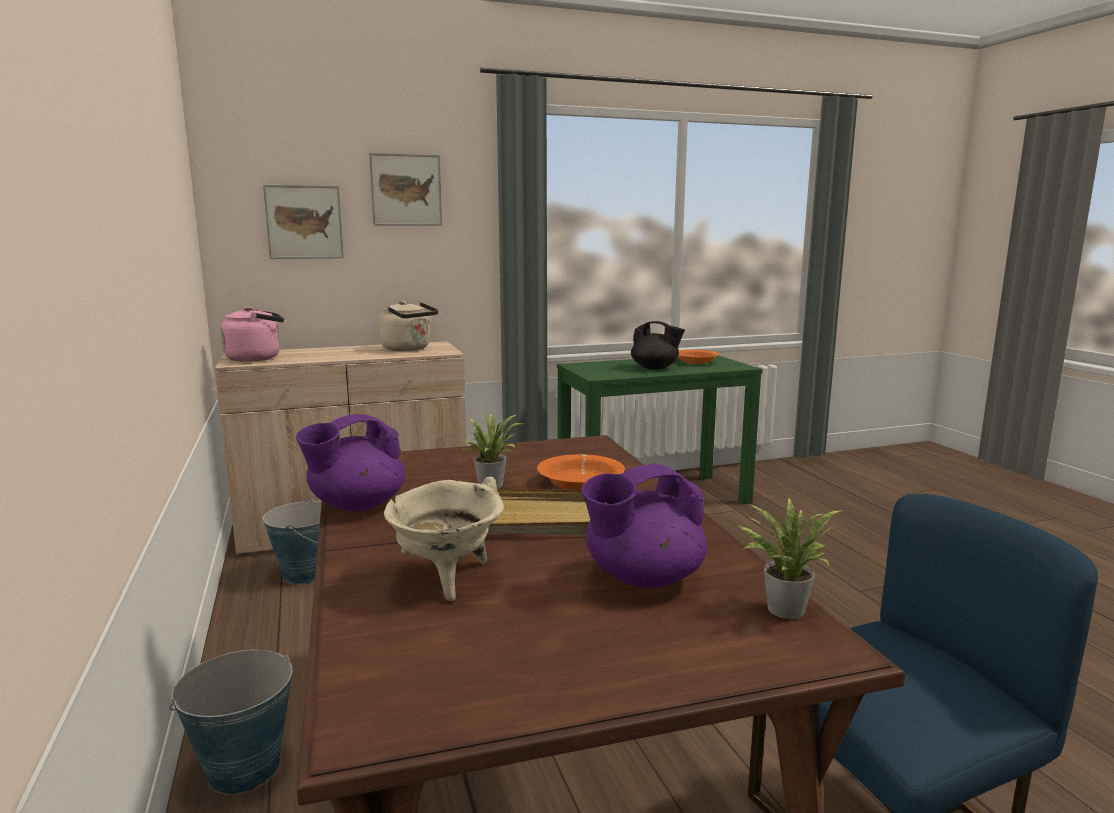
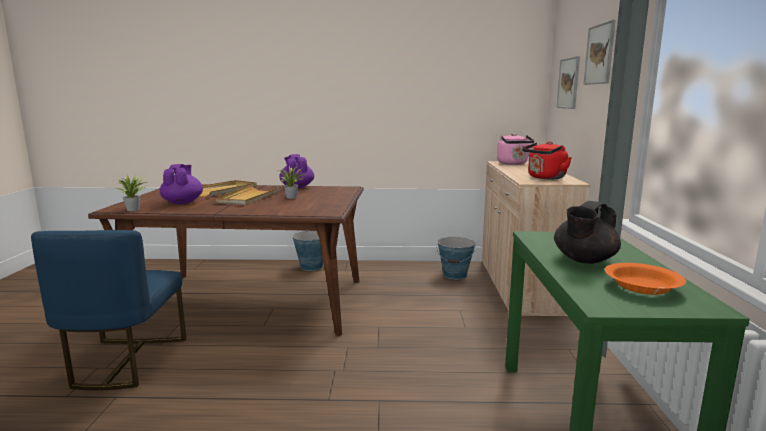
camera: 110 degrees right, 0 degrees up
beige kettle [379,301,438,351] -> red kettle [522,141,572,179]
beige cooking pot [384,477,504,601] -> beige tray [200,180,257,197]
orange bowl [537,454,625,490] -> none

